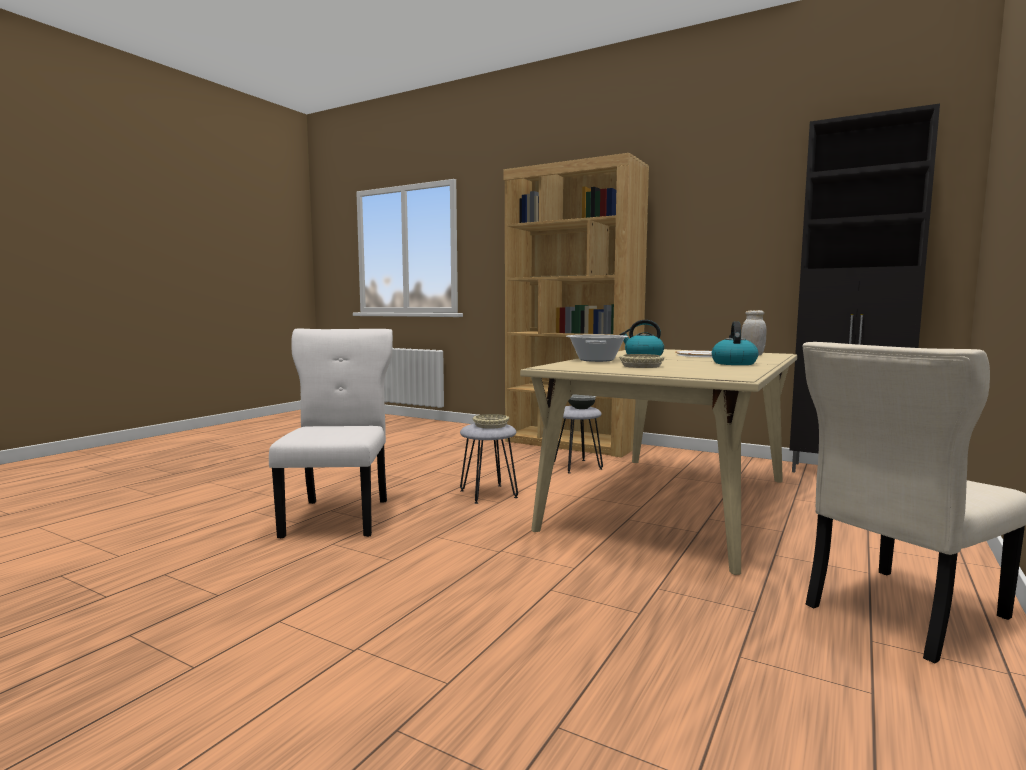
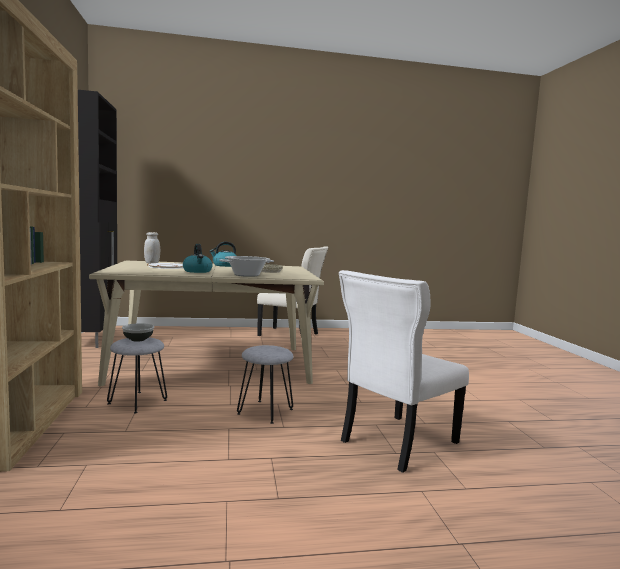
camera: 130 degrees left, 0 degrees up
beige bowl [473,414,509,429] -> none

